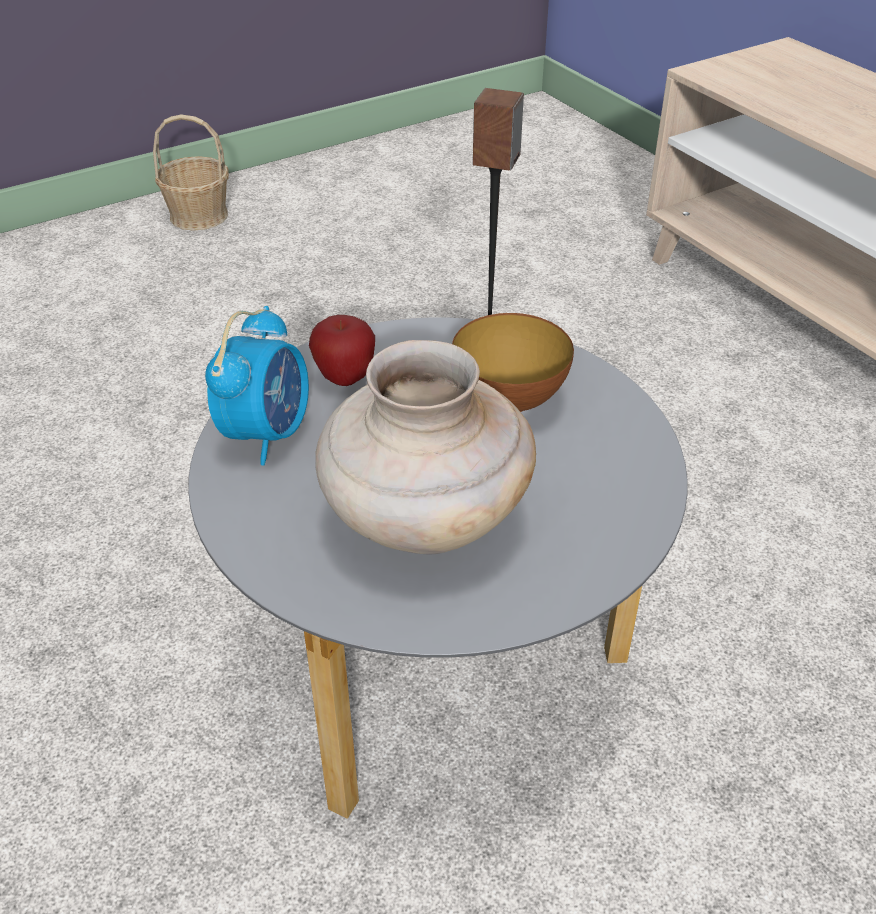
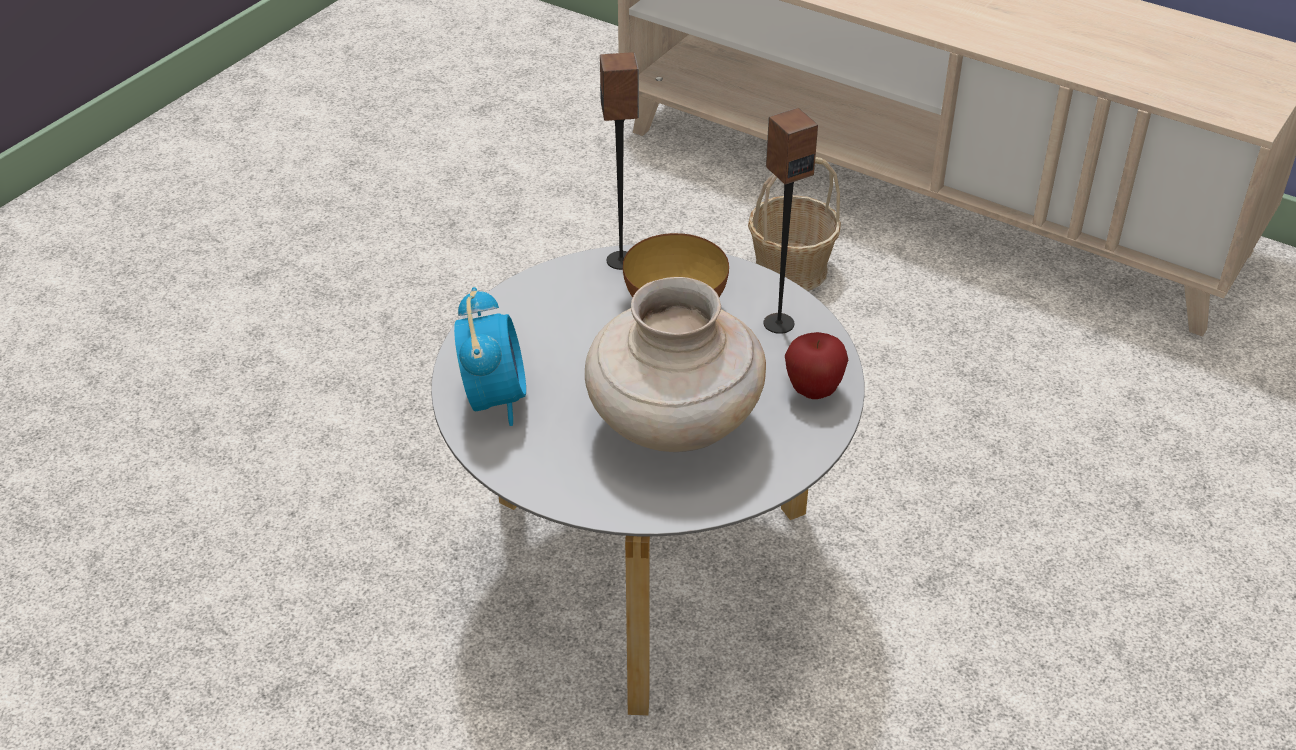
camera: 25 degrees left, 0 degrees up
basket [153,114,229,231] -> basket moved to [748,157,841,291]
apple [309,315,375,386] -> apple moved to [785,332,848,399]
none -> speaker [764,108,818,334]

